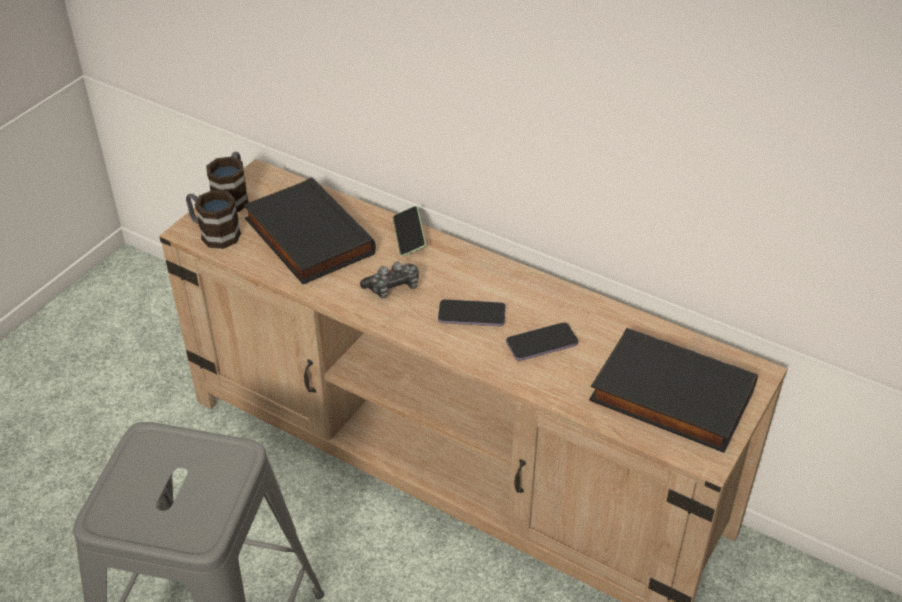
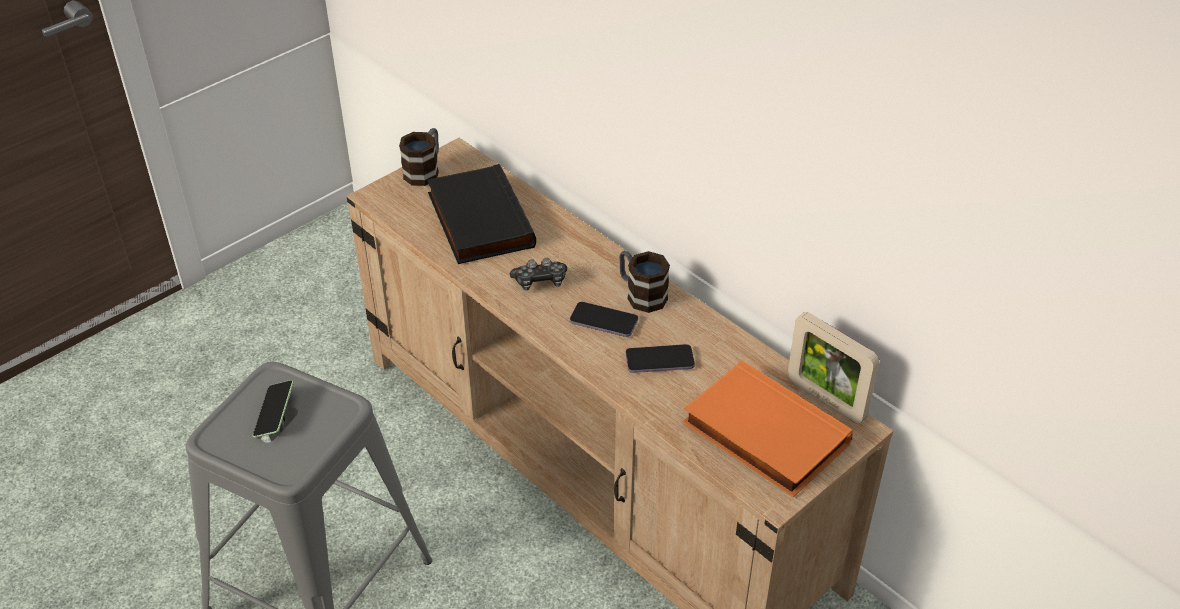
camera: 15 degrees right, 0 degrees up
mug [186,190,241,249] -> mug moved to [619,251,670,313]
phone [393,206,426,256] -> phone moved to [253,380,294,438]
black book [589,328,758,453] -> orange book [683,360,853,497]
none -> picture frame [788,312,879,424]

